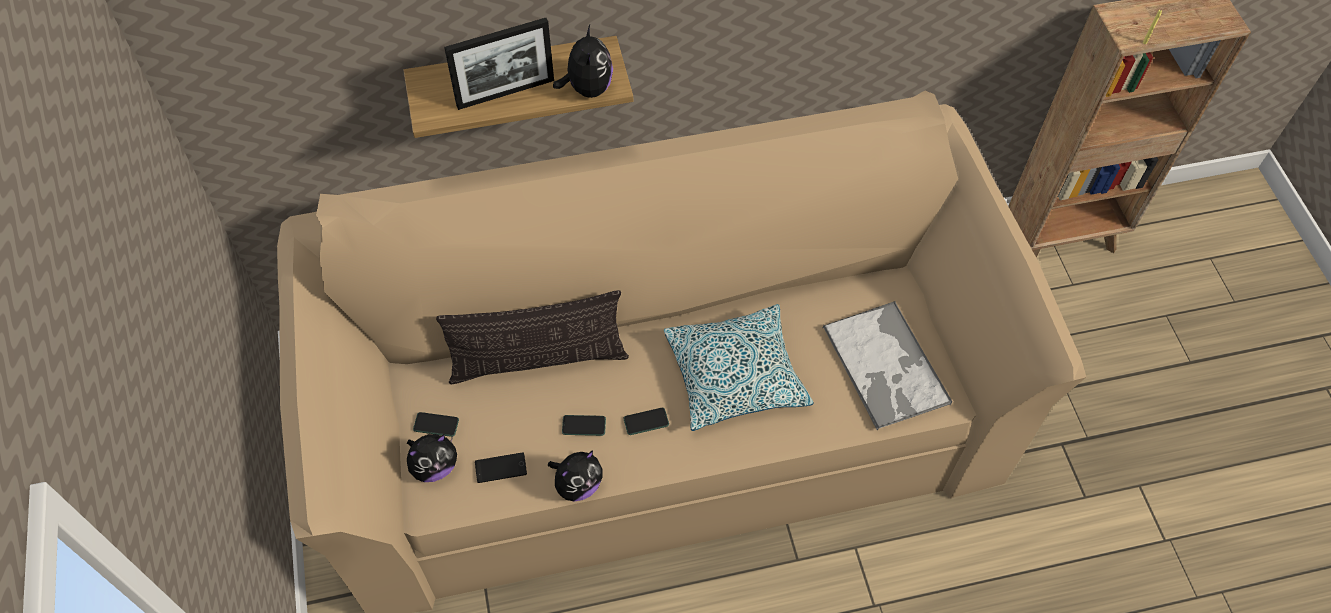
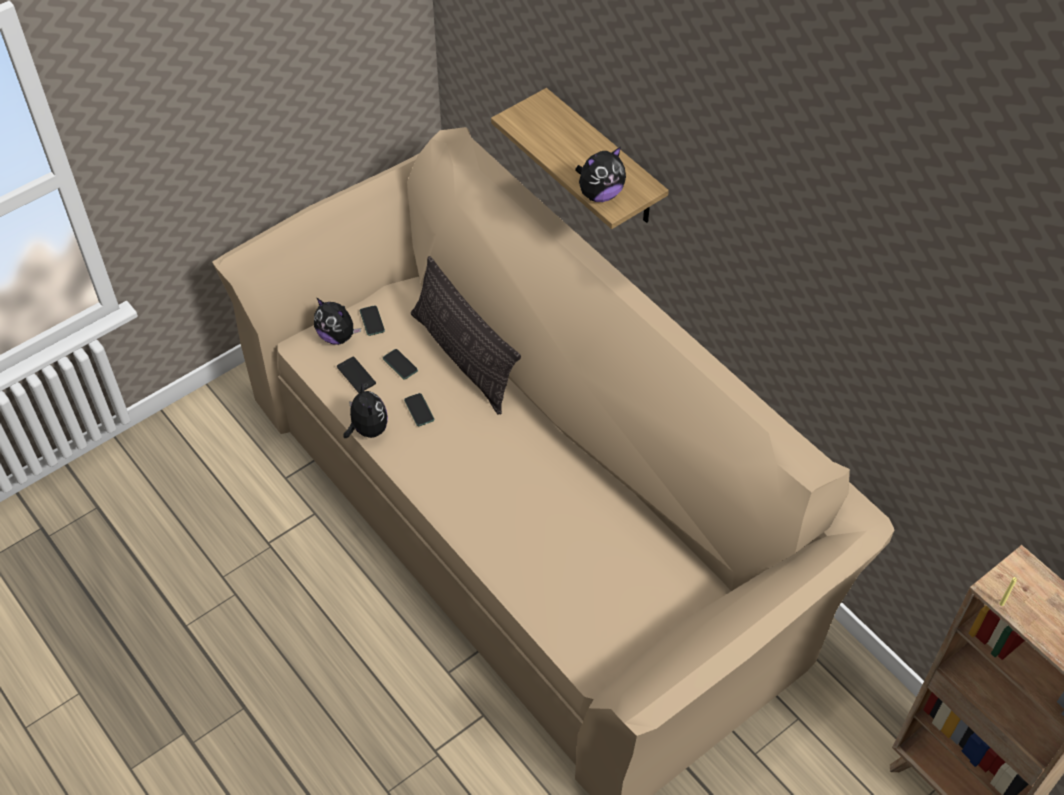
camera: 65 degrees right, 5 degrees down
picture frame [444,18,554,110] -> none
plush toy [548,451,603,502] -> plush toy turned 135 degrees counterclockwise [343,383,388,438]
phone [624,408,669,435] -> phone moved to [383,349,418,379]
pillow [664,304,814,431] -> none
tray [823,301,952,431] -> none

